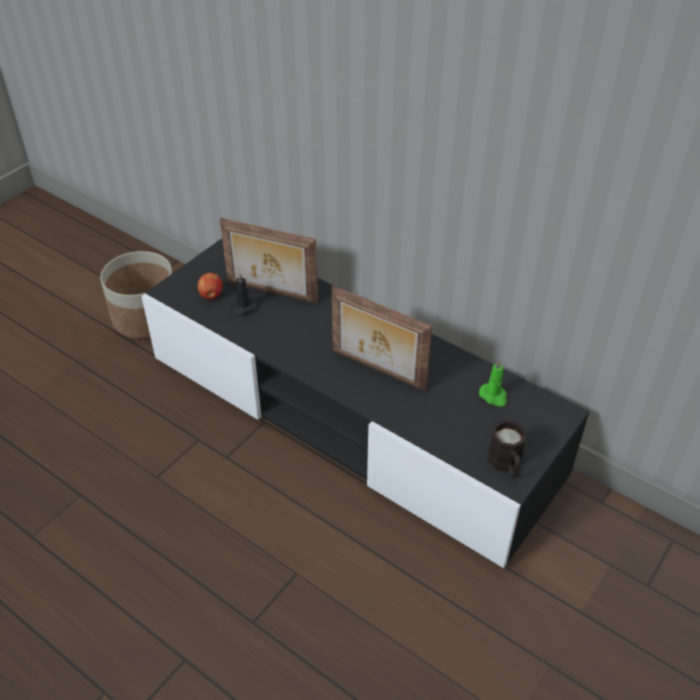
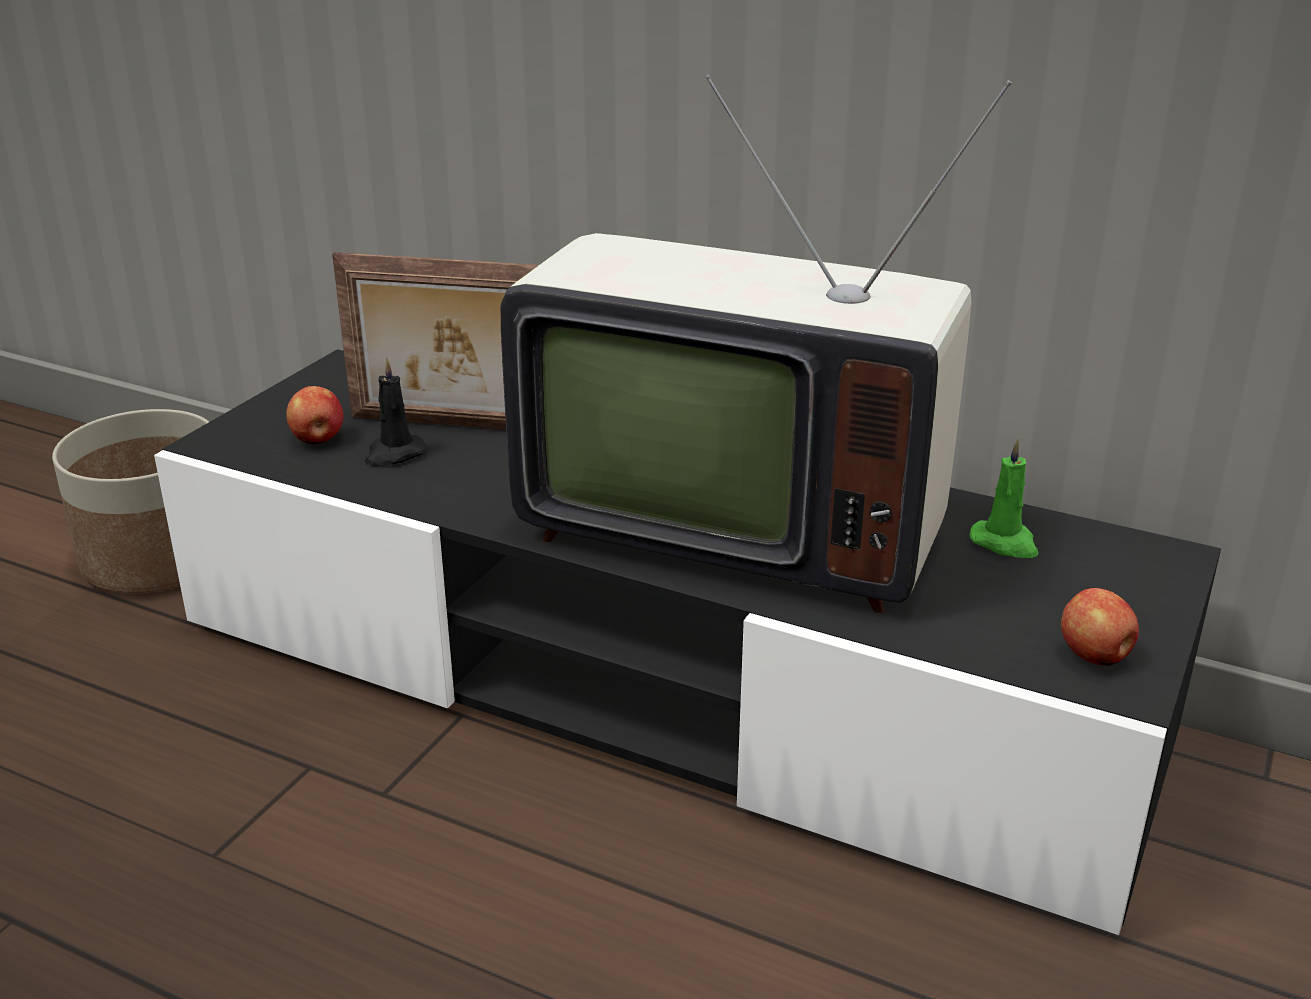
camera: 10 degrees left, 15 degrees down
picture frame [332,286,432,391] -> television [501,74,1012,614]
black mug [487,419,527,478] -> apple [1061,588,1139,666]

